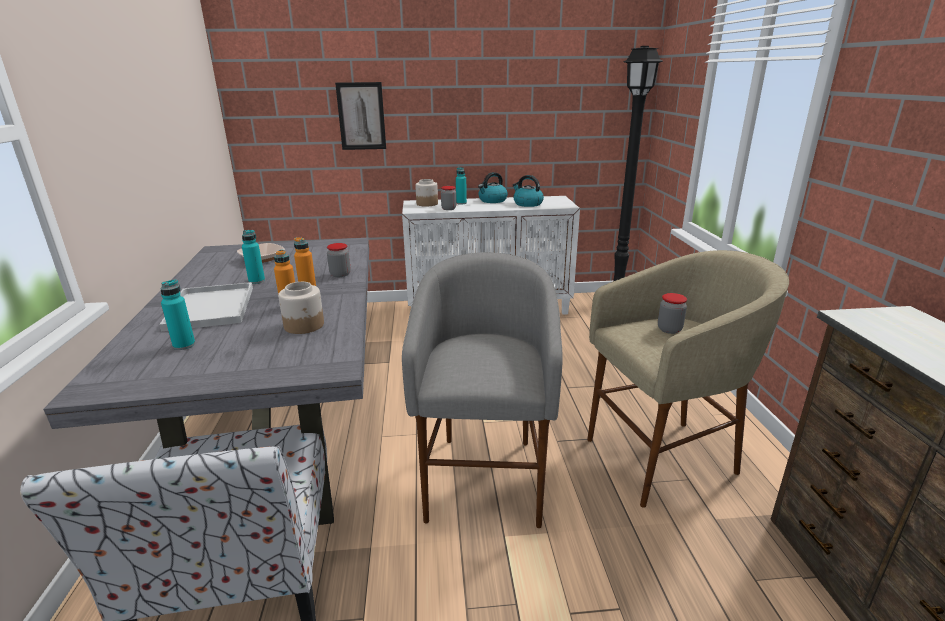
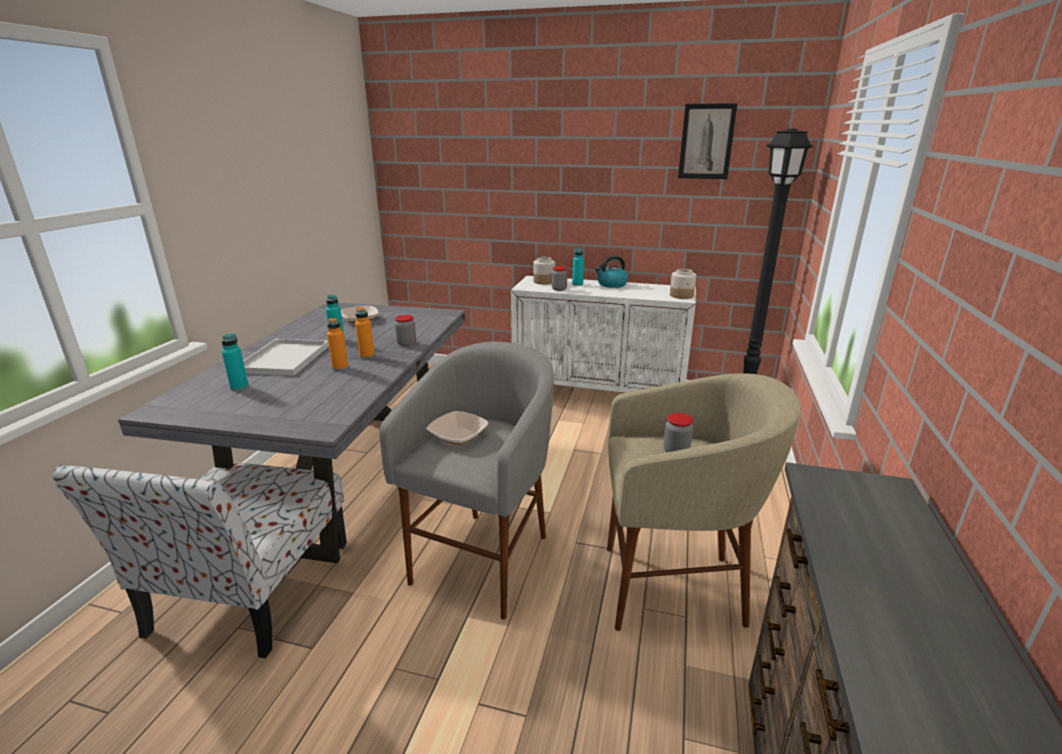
camera: 20 degrees right, 0 degrees up
jar [278,282,324,334] -> jar moved to [670,269,696,299]
picture [335,82,386,150] -> picture moved to [678,103,737,179]
kettle [512,175,544,207] -> none
none -> bowl [426,411,489,445]

